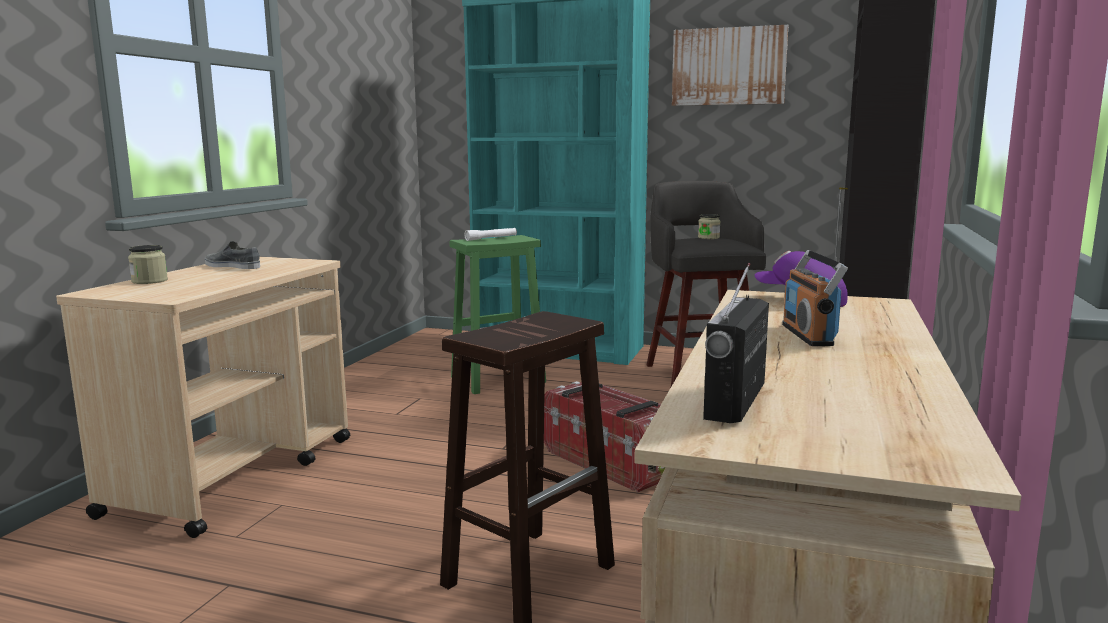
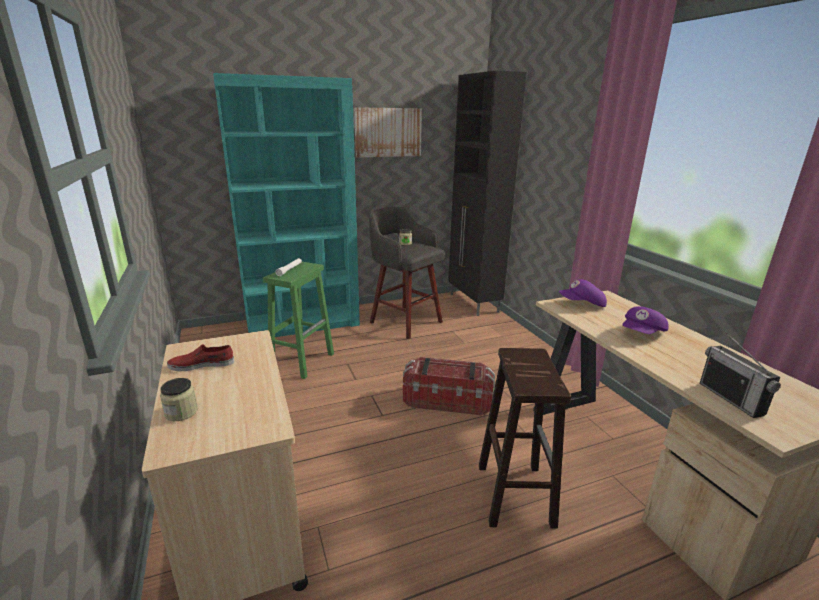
camera: 40 degrees left, 10 degrees up
grey shoe [205,241,260,269] -> red shoe [167,344,234,371]
radio [782,250,848,346] -> purple cap [622,306,669,334]

